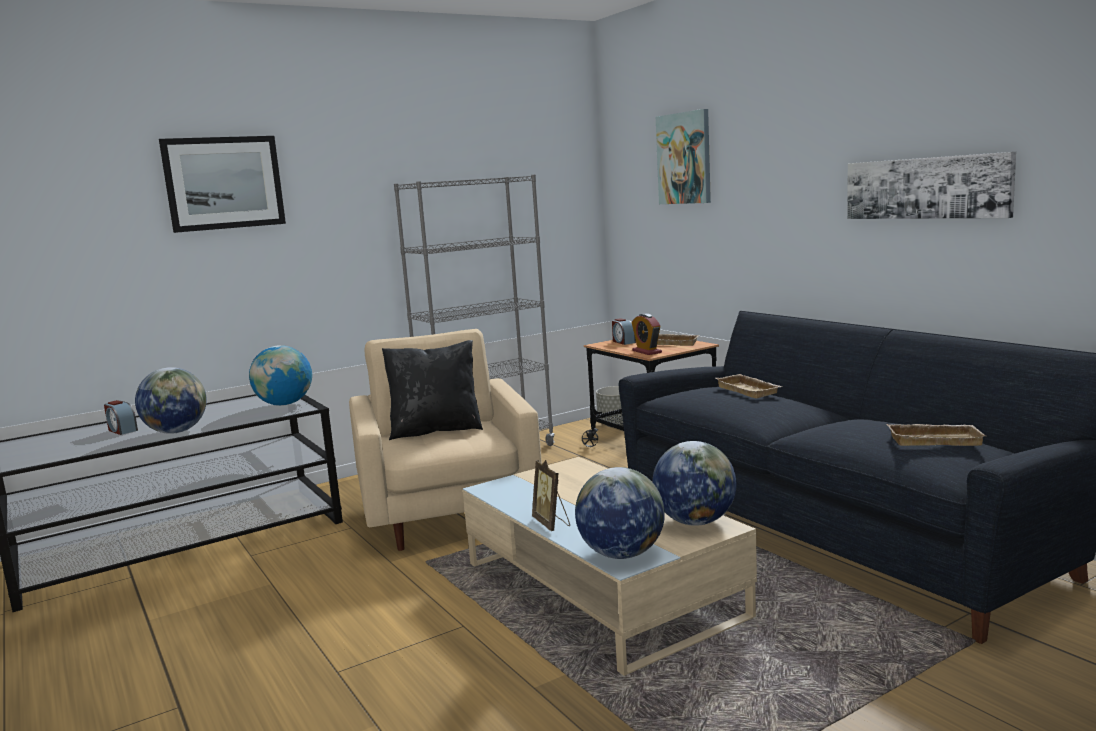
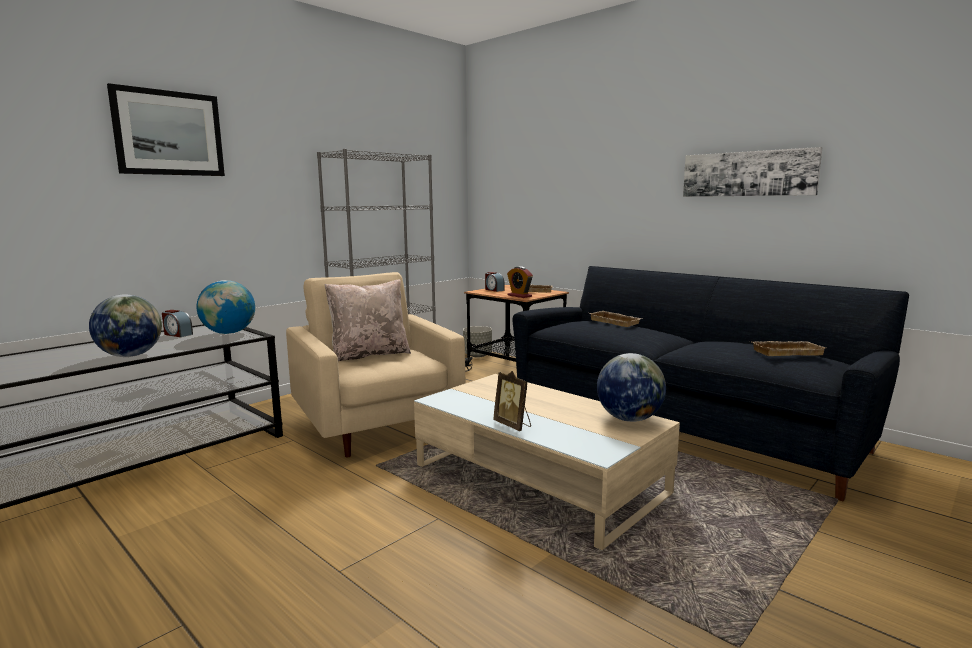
camera: 15 degrees left, 0 degrees up
alarm clock [104,400,138,435] -> alarm clock moved to [162,310,193,337]
black pillow [382,340,483,440] -> beige pillow [324,280,411,361]
globe [575,467,665,559] -> none
picture [656,109,711,204] -> none

